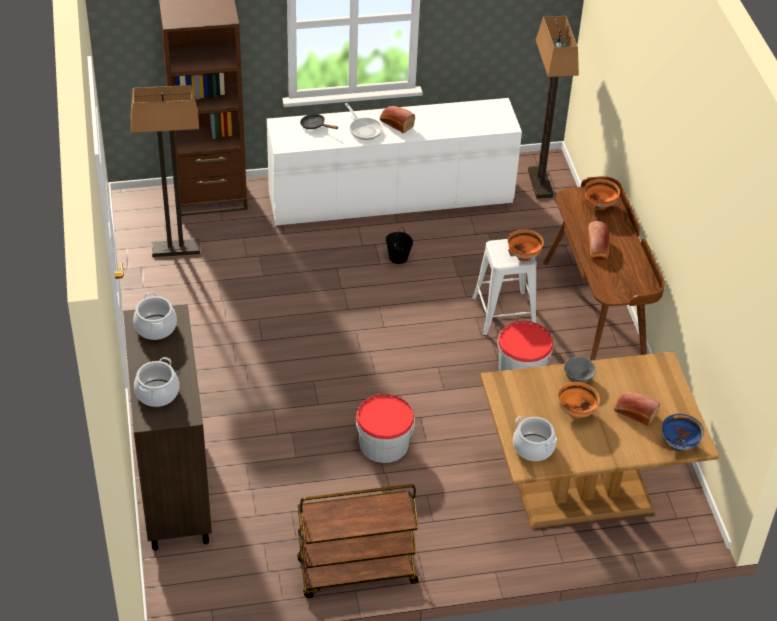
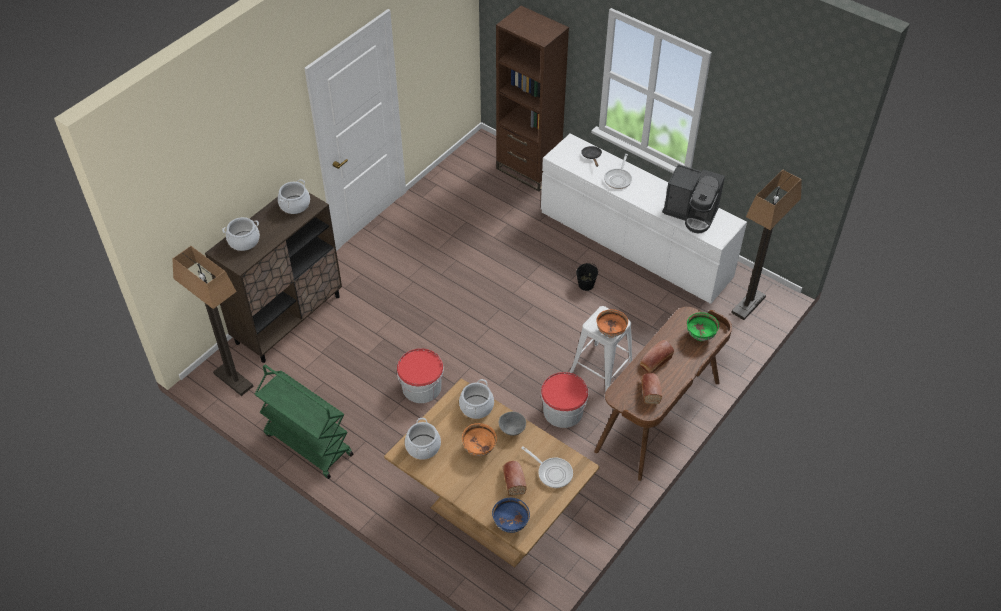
camera: 50 degrees right, 5 degrees up
floor lamp [131,85,200,257] -> floor lamp moved to [172,246,253,396]
brown cart [297,484,419,598] -> green cart [255,365,353,479]
bread [380,106,415,133] -> bread moved to [641,373,662,404]
orange bowl [584,179,620,210] -> green bowl [687,312,719,341]
none -> cooking pot [459,379,494,419]
none -> frying pan [521,446,573,488]
none -> coffee machine [662,164,725,233]

